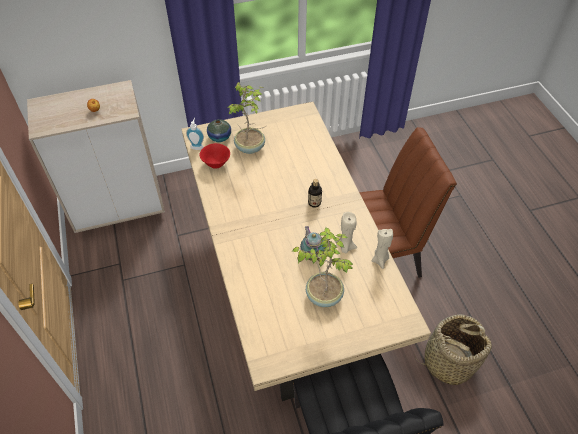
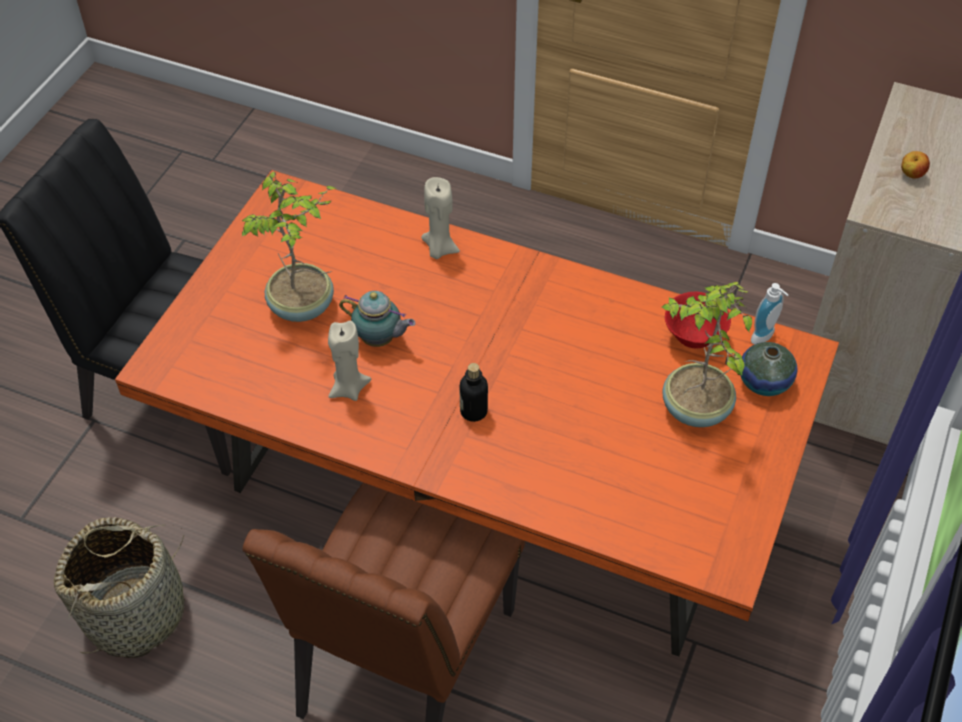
camera: 130 degrees right, 0 degrees up
beige dining table [182,102,431,401] -> orange dining table [115,170,839,656]
beige candle [372,229,393,269] -> beige candle moved to [421,177,460,259]

